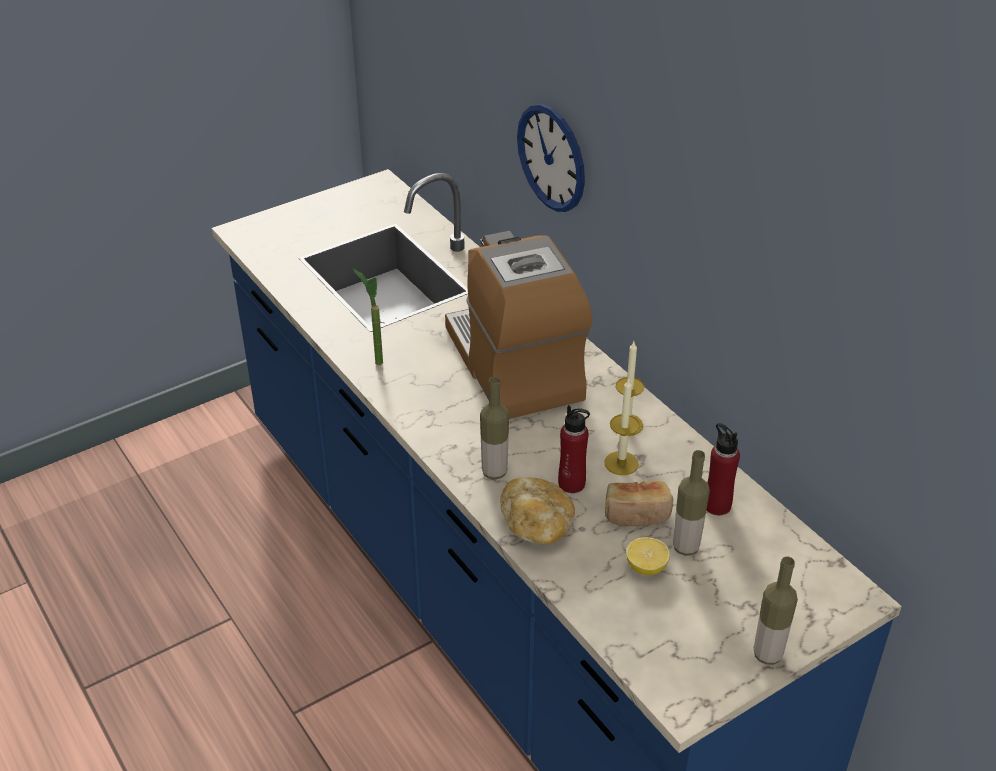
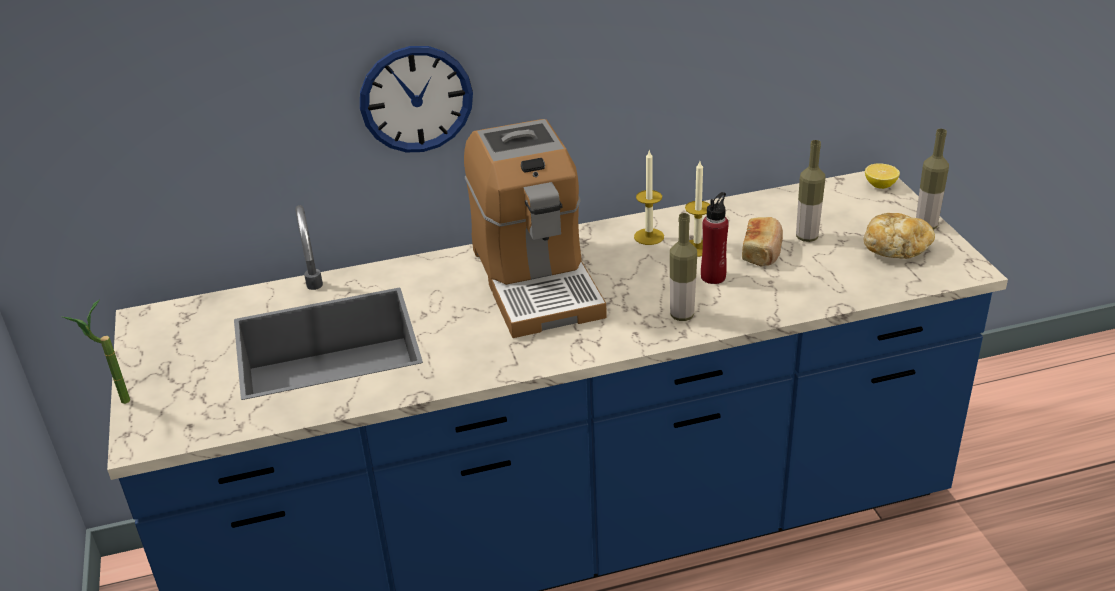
camera: 70 degrees left, 5 degrees down
potted plant [352,268,383,365] -> potted plant moved to [63,299,130,404]
coffee machine [445,231,592,419] -> coffee machine turned 105 degrees counterclockwise [464,119,607,338]
bread [500,477,575,544] -> bread moved to [864,213,935,259]
lemon [626,537,670,575] -> lemon moved to [865,163,900,189]
red bottle [707,423,740,515] -> none

